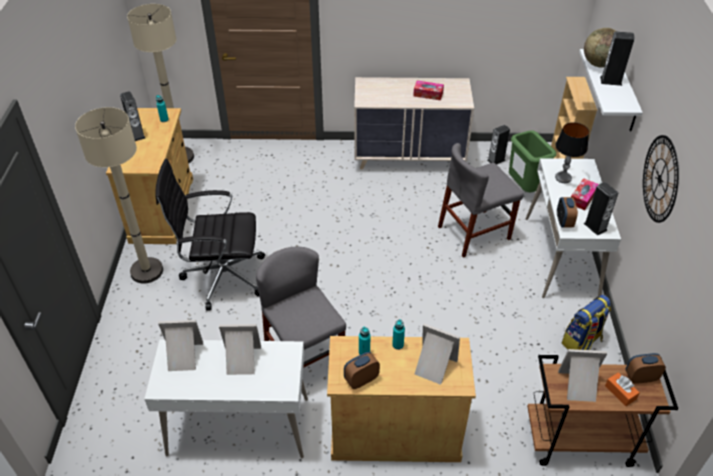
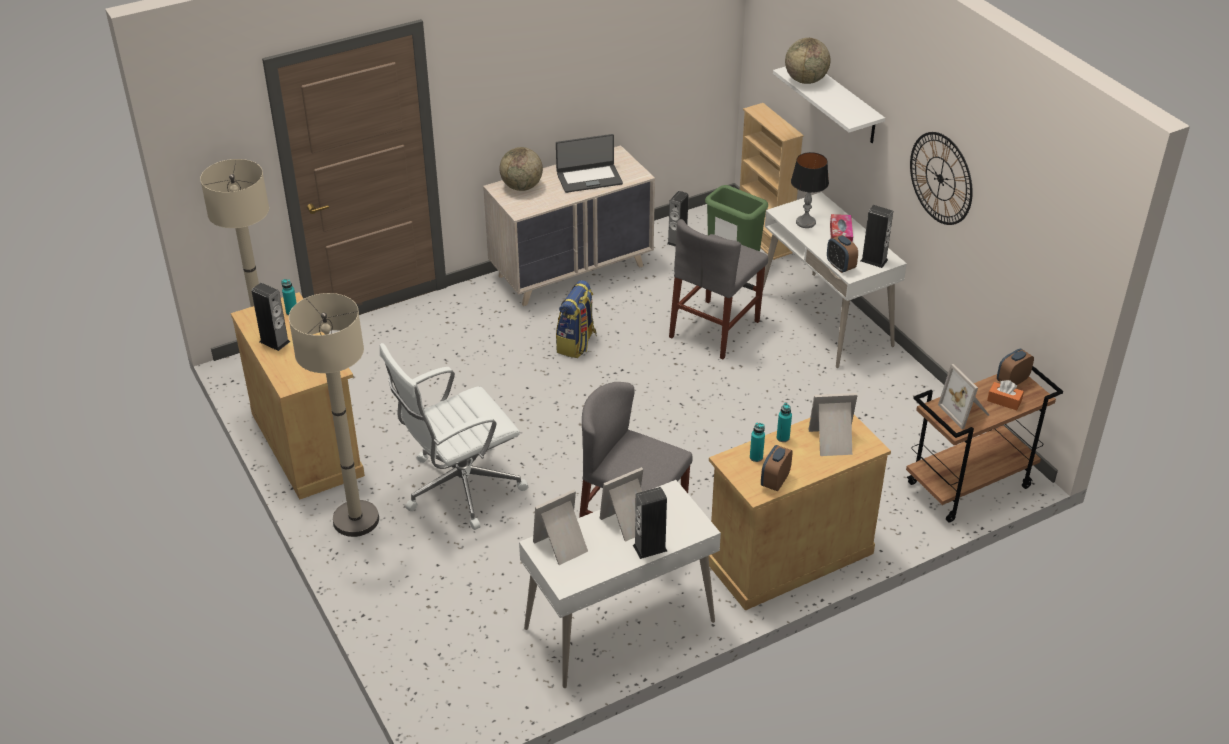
camera: 30 degrees left, 5 degrees down
black office chair [155,159,265,311] -> white office chair [380,343,528,530]
tissue box [413,81,444,100] -> laptop [556,134,623,193]
picture frame [558,349,607,402] -> picture frame turned 90 degrees counterclockwise [938,364,989,429]
backpack [562,295,611,350] -> backpack moved to [556,280,597,358]
speaker [600,31,635,86] -> speaker moved to [633,487,667,559]
none -> globe [500,147,543,191]

